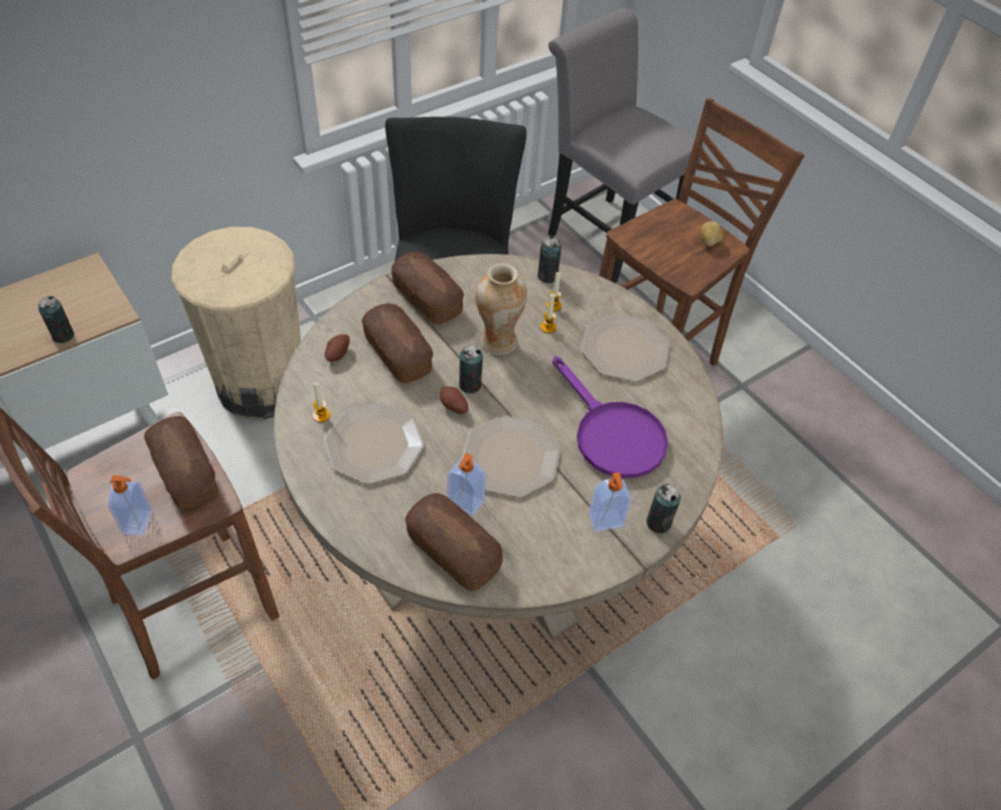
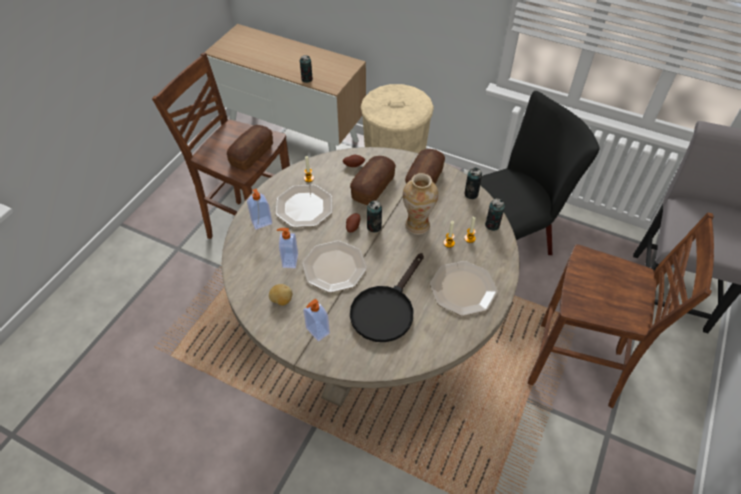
camera: 65 degrees right, 0 degrees up
soap dispenser [108,475,152,535] -> soap dispenser moved to [247,189,272,229]
bread [405,493,503,591] -> none
purple frying pan [553,356,668,478] -> black frying pan [350,253,424,342]
can [646,484,681,533] -> can moved to [464,168,482,199]
potato [700,221,724,246] -> potato moved to [269,284,292,306]

